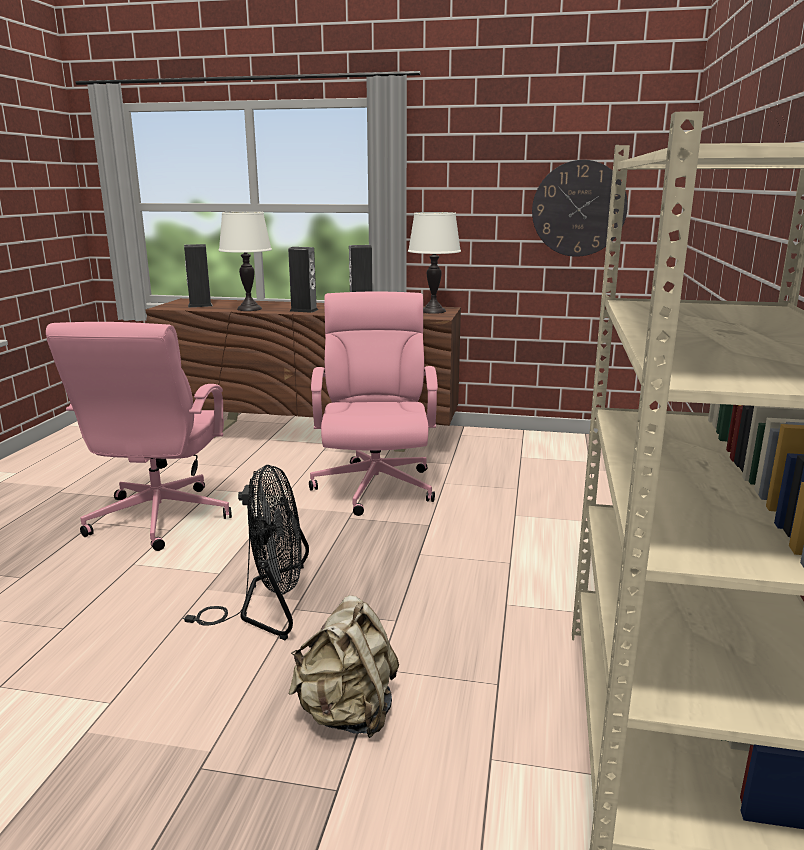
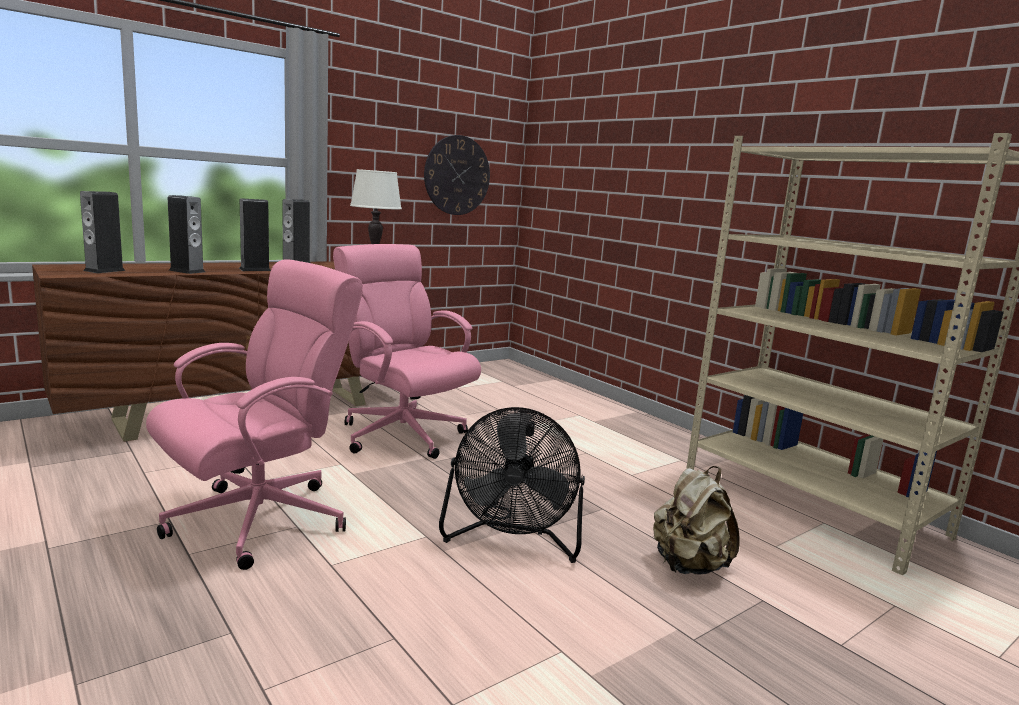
camera: 50 degrees left, 5 degrees down
pink office chair [46,322,232,551] -> pink office chair turned 90 degrees counterclockwise [146,259,363,570]
black fan [184,465,309,641] -> black fan turned 150 degrees clockwise [439,407,585,563]
white table lamp [218,211,272,311] -> speaker [168,195,205,274]

